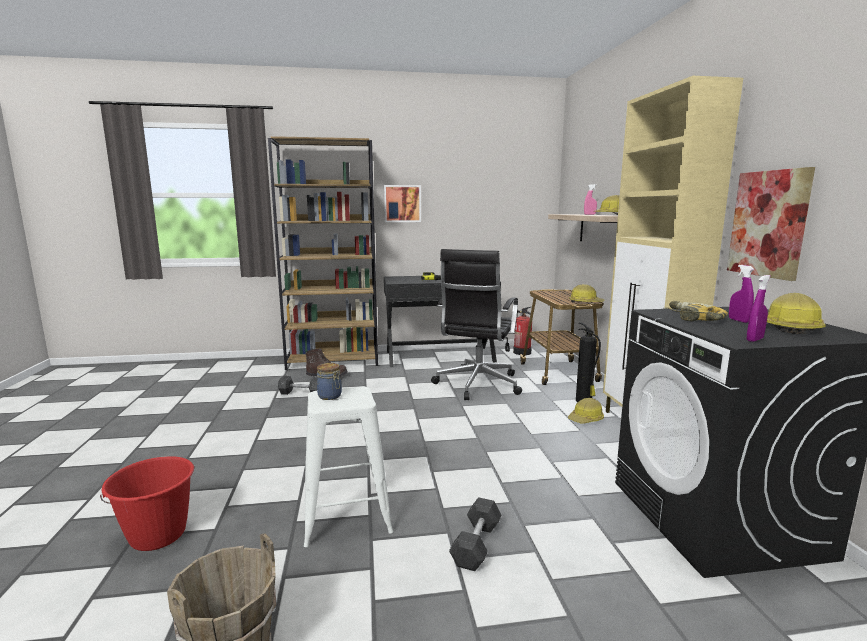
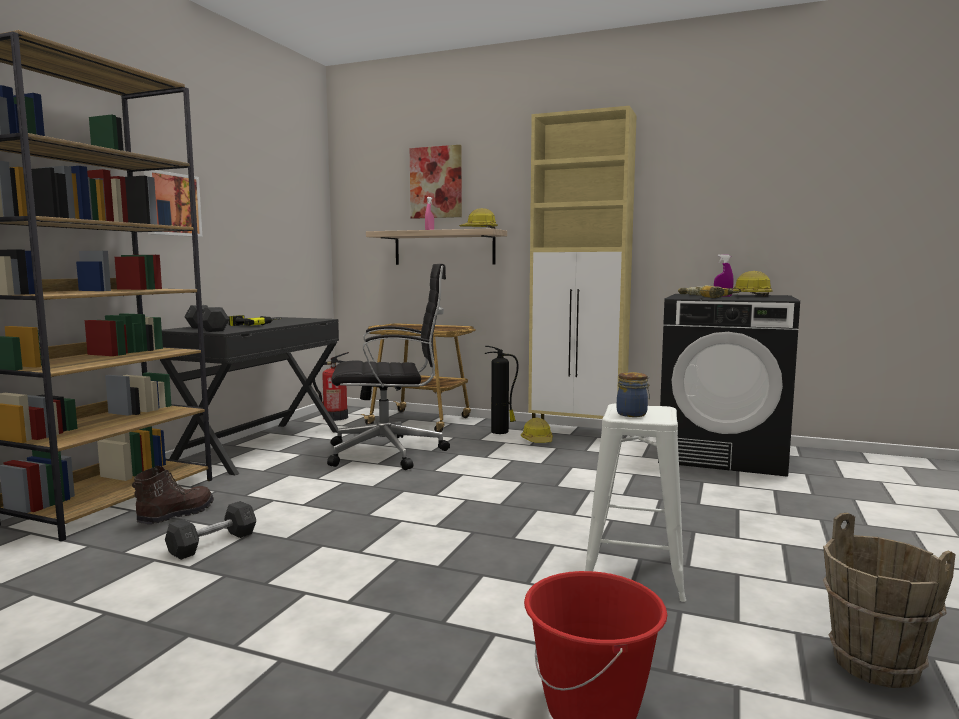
camera: 60 degrees left, 5 degrees down
black office chair [431,249,522,400] -> black office chair turned 60 degrees counterclockwise [327,264,450,470]
grey dumbbell [449,497,501,571] -> grey dumbbell moved to [185,305,229,332]
hard hat [569,284,605,303] -> none
picture [727,167,815,281] -> picture moved to [410,145,462,219]
purple spray bottle [747,275,770,342] -> none

